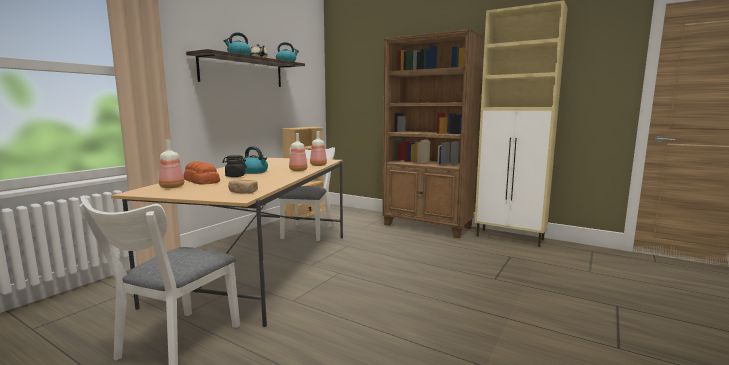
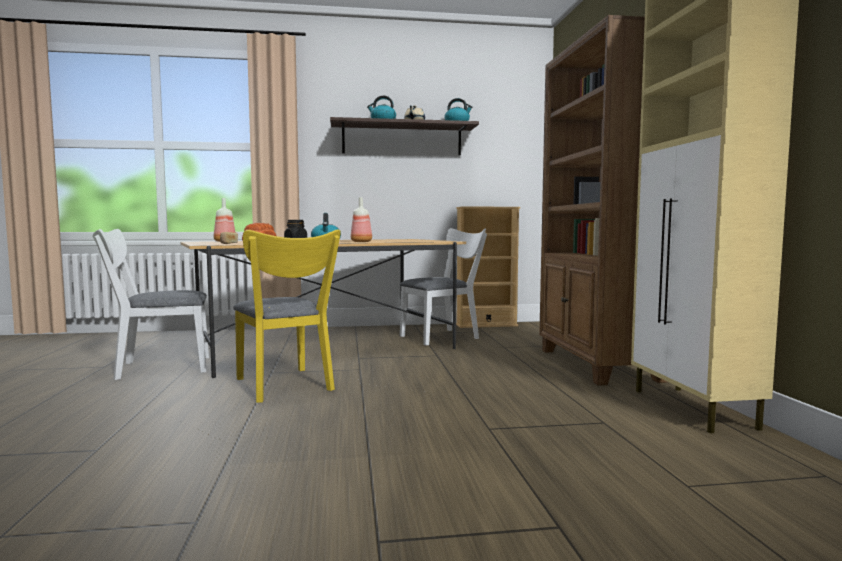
camera: 50 degrees right, 5 degrees down
bottle [310,131,327,166] -> none
none -> yellow chair [233,229,341,403]

